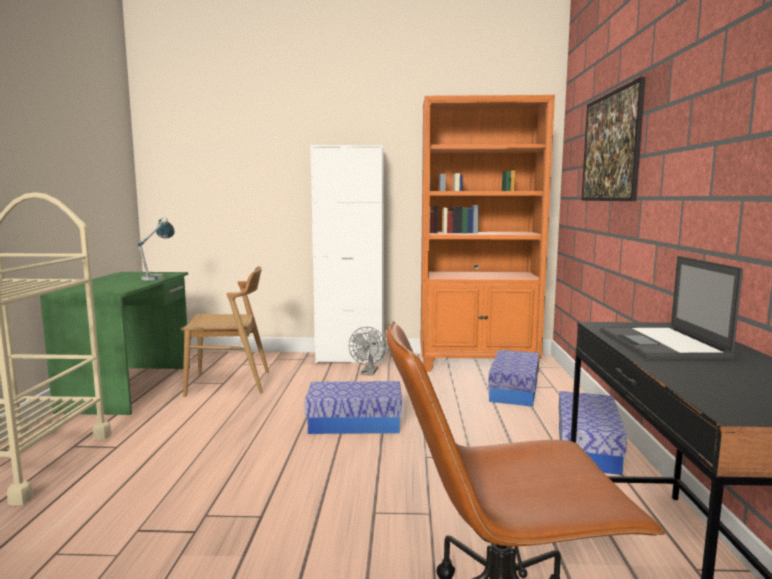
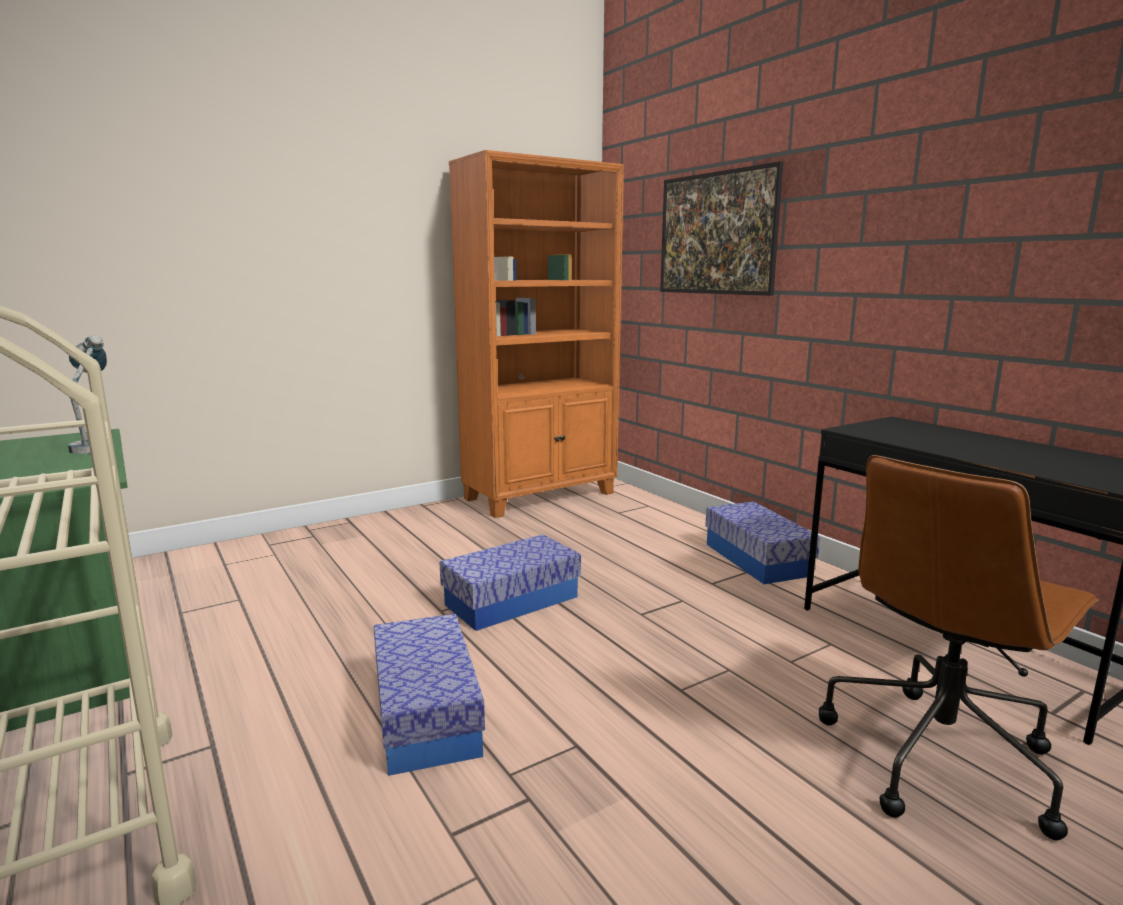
camera: 35 degrees left, 5 degrees up
brown chair [181,266,269,397] -> none
white cabinet [310,145,384,364] -> none
grey fan [349,327,386,376] -> none
storage box [488,350,539,407] -> storage box moved to [374,614,485,776]
laptop [600,256,743,359] -> none

